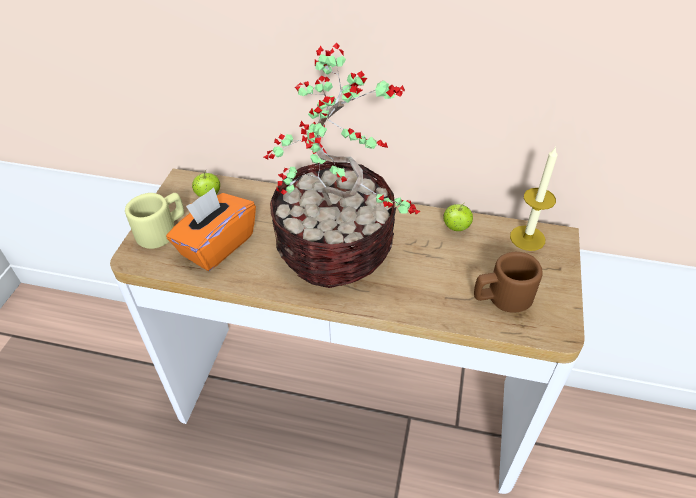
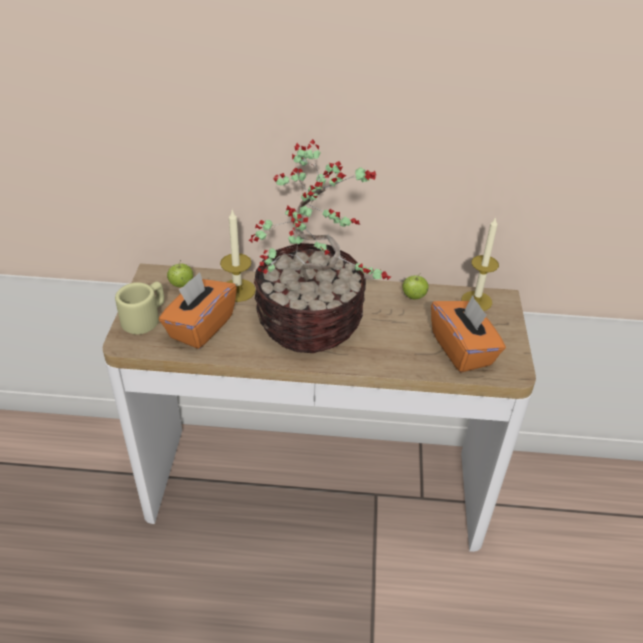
camera: 10 degrees left, 5 degrees down
brown mug [474,252,543,313] -> orange tissue box [431,295,506,373]
none -> candle [220,210,256,302]

